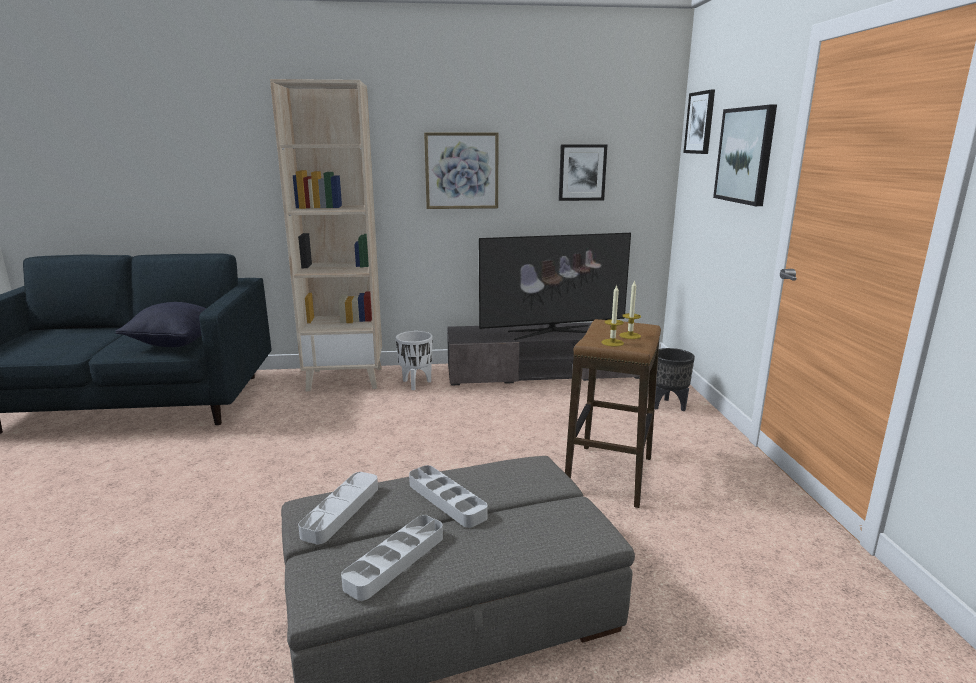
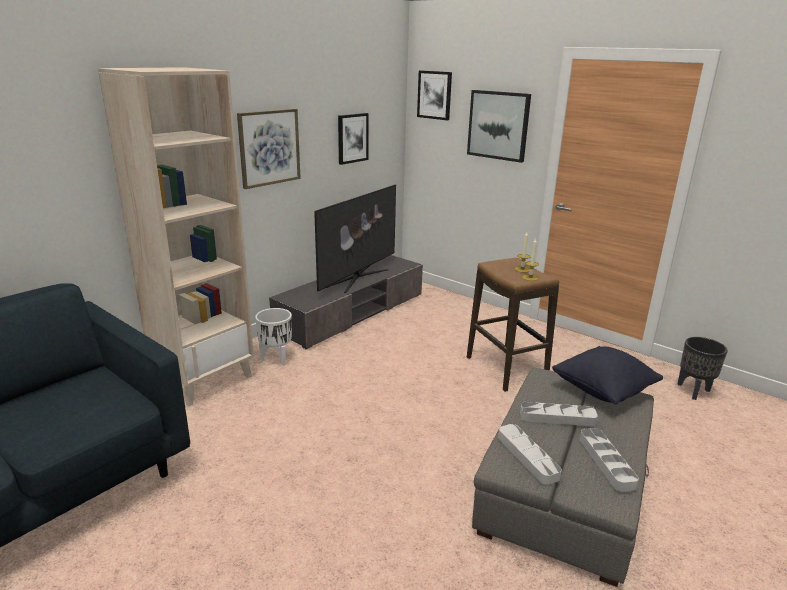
camera: 45 degrees left, 5 degrees up
black pillow [115,302,206,347] -> black pillow moved to [552,346,663,404]
black planter [655,348,695,411] -> black planter moved to [677,337,728,400]

